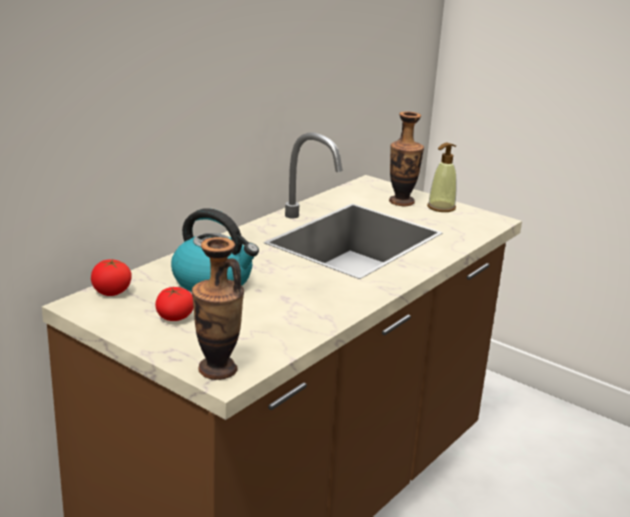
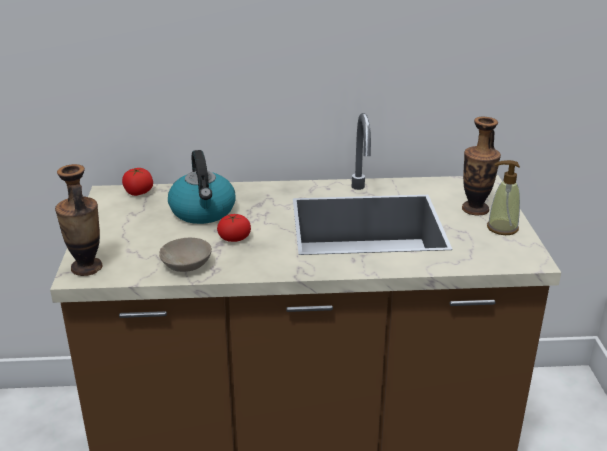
camera: 50 degrees right, 5 degrees up
tomato [155,287,194,321] -> tomato moved to [217,214,251,242]
none -> beige bowl [159,238,212,272]

